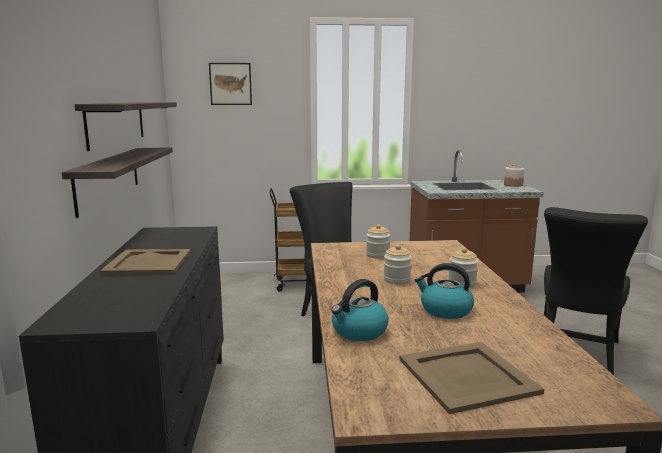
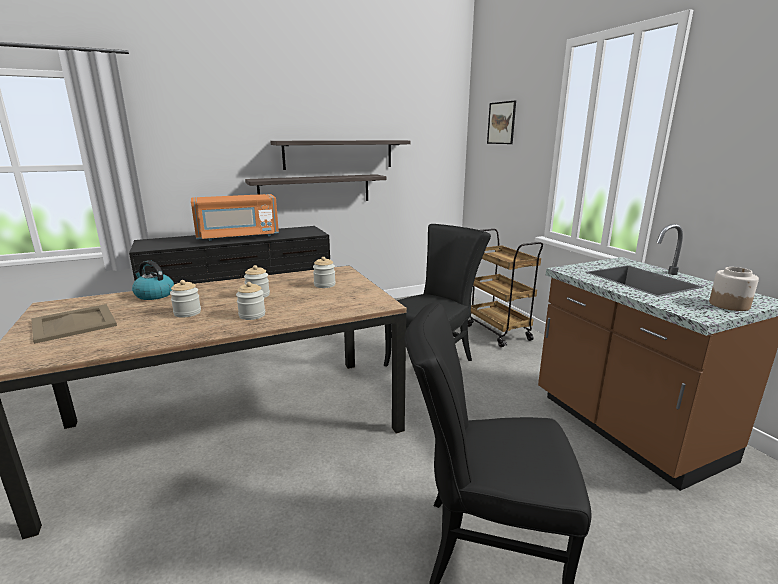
camera: 70 degrees right, 5 degrees up
beige tray [100,249,191,274] -> orange microwave [191,194,279,241]
kettle [415,263,474,319] -> jar [170,280,201,318]

